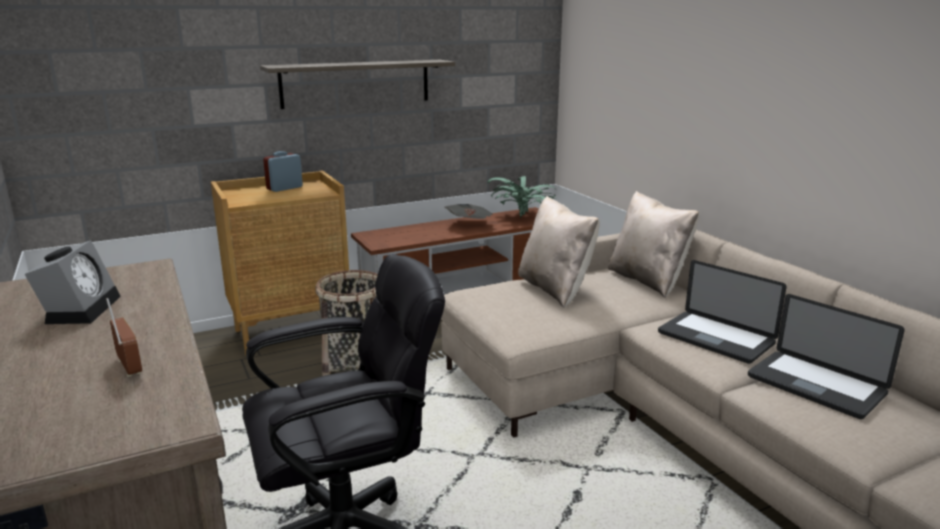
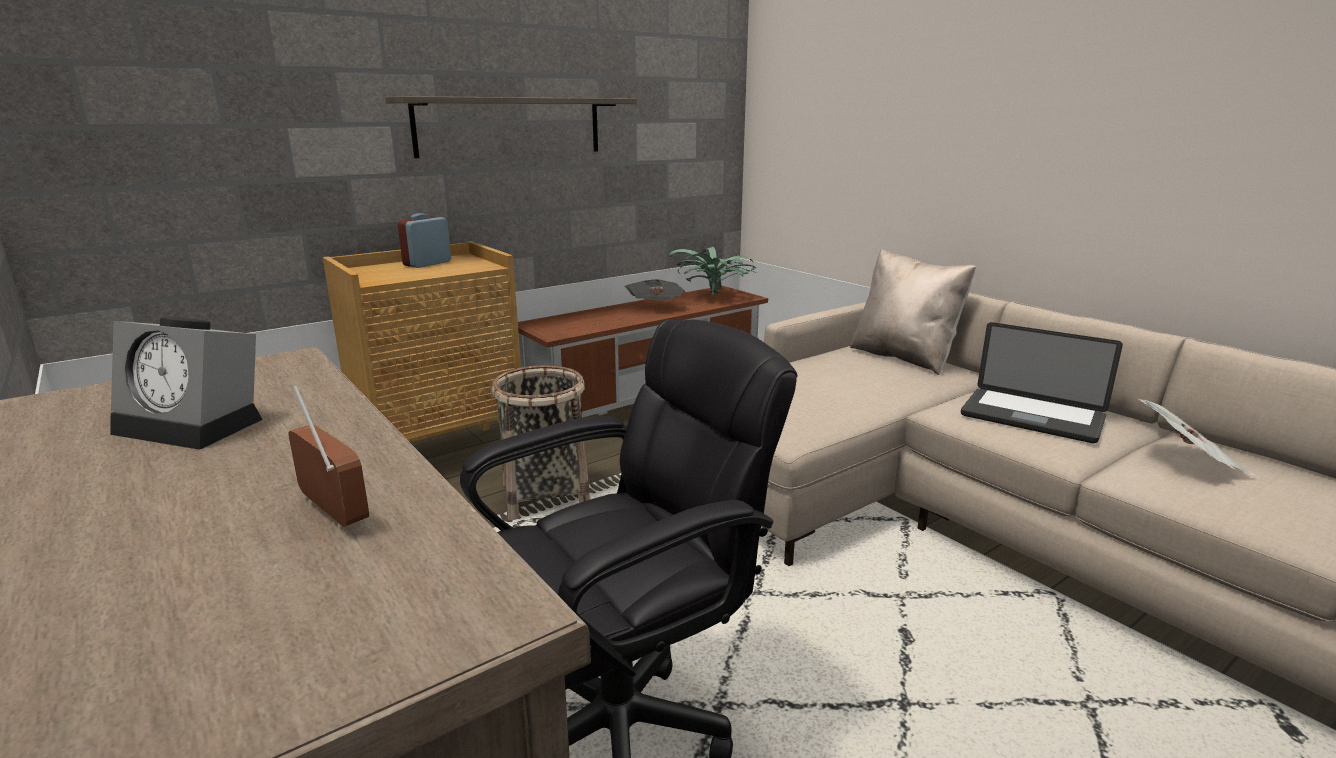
camera: 10 degrees left, 0 degrees up
alarm clock [25,240,121,324] -> alarm clock turned 120 degrees clockwise [110,317,263,450]
beige pillow [518,196,600,308] -> none
laptop [748,294,905,419] -> newspaper [1138,399,1259,477]

